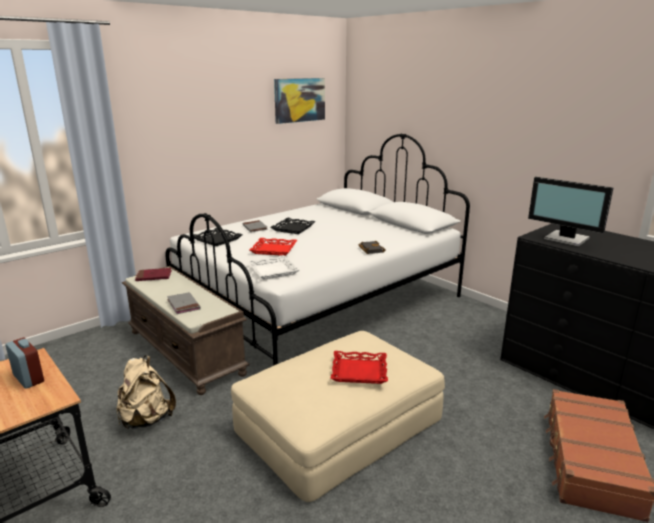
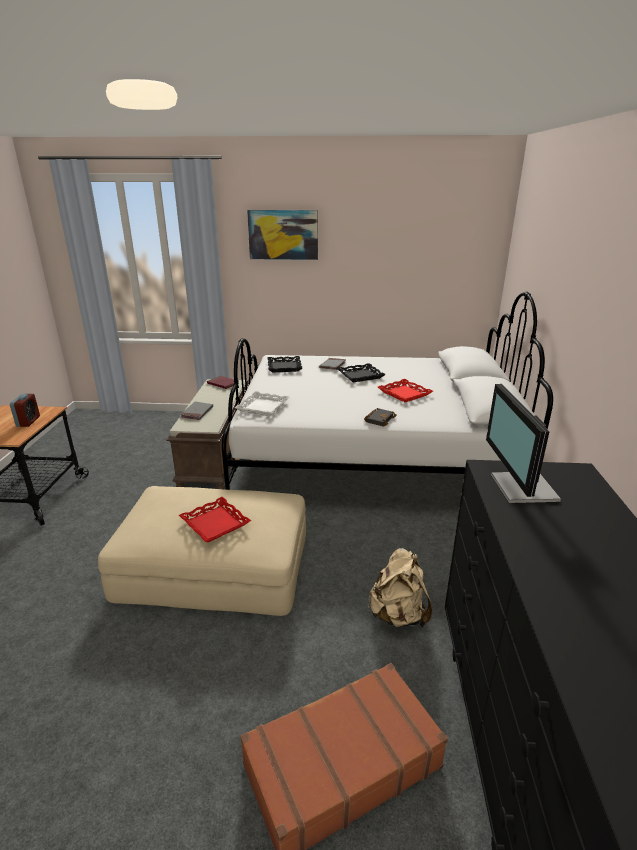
camera: 45 degrees right, 5 degrees up
beige backpack [116,356,176,429] -> beige backpack moved to [368,548,432,627]
red tray [249,238,297,256] -> red tray moved to [378,379,433,402]
picture [274,78,325,124] -> picture moved to [247,210,318,260]

